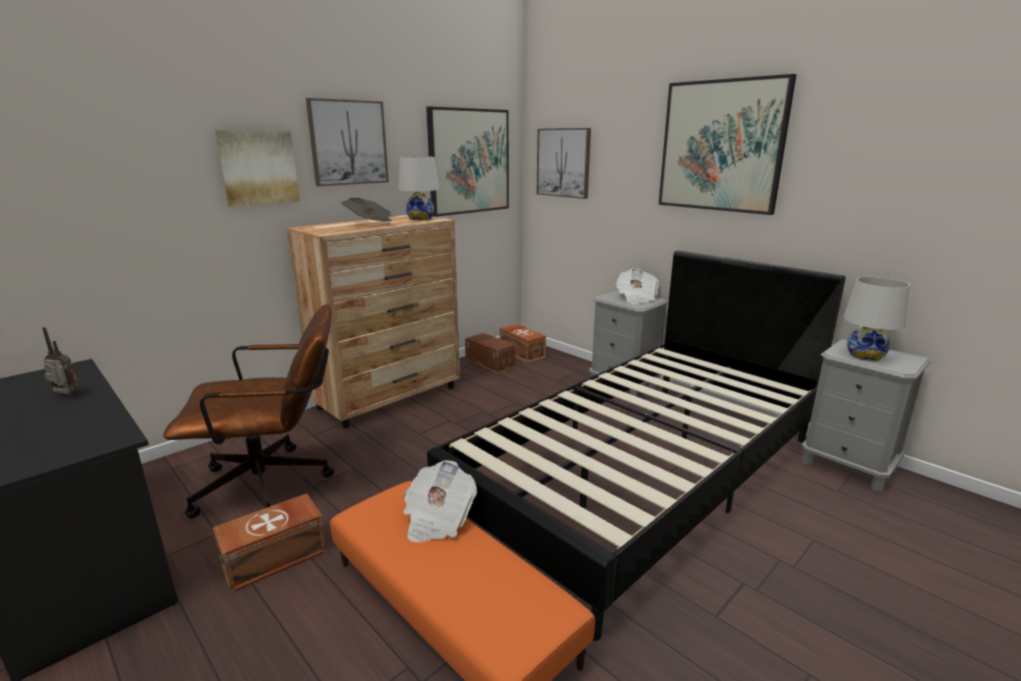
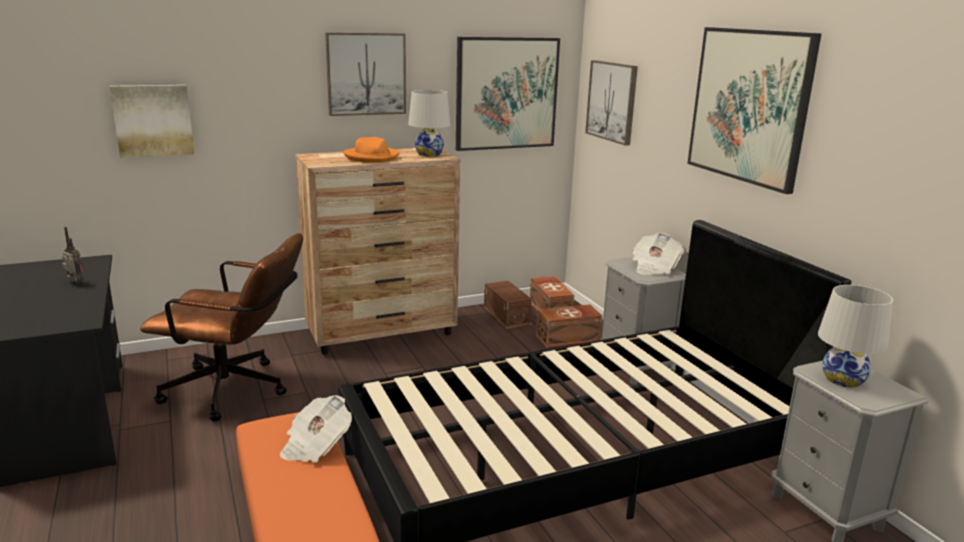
camera: 20 degrees right, 0 degrees up
brown storage box [213,493,327,593] -> brown storage box moved to [536,305,602,348]
picture [215,130,300,207] -> picture moved to [110,85,194,158]
newspaper [341,198,392,222] -> orange hat [343,137,399,163]

